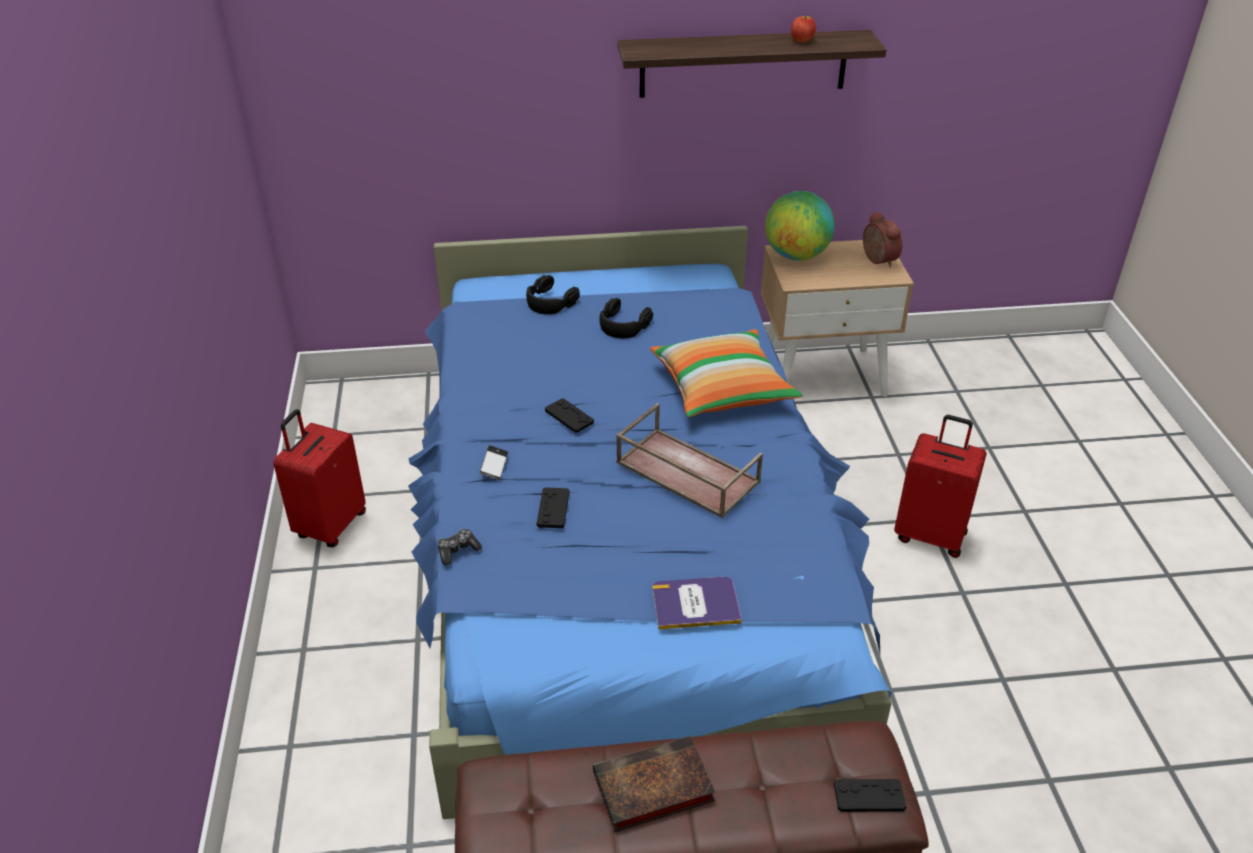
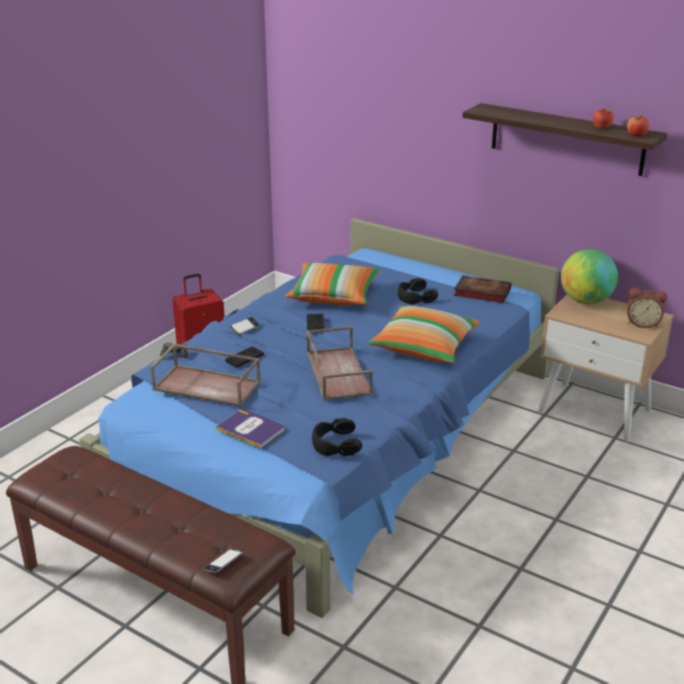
camera: 40 degrees right, 10 degrees down
black headphones [526,275,580,314] -> black headphones moved to [312,418,362,456]
book [593,736,715,832] -> book moved to [454,275,511,303]
black game controller [834,779,906,812] -> phone [204,548,244,573]
alarm clock [863,211,903,267] -> alarm clock turned 90 degrees clockwise [627,288,667,328]
red suitcase [894,415,987,558] -> none
none -> brown tray [151,344,261,407]
none -> pillow [285,263,380,305]
none -> apple [627,115,649,137]

